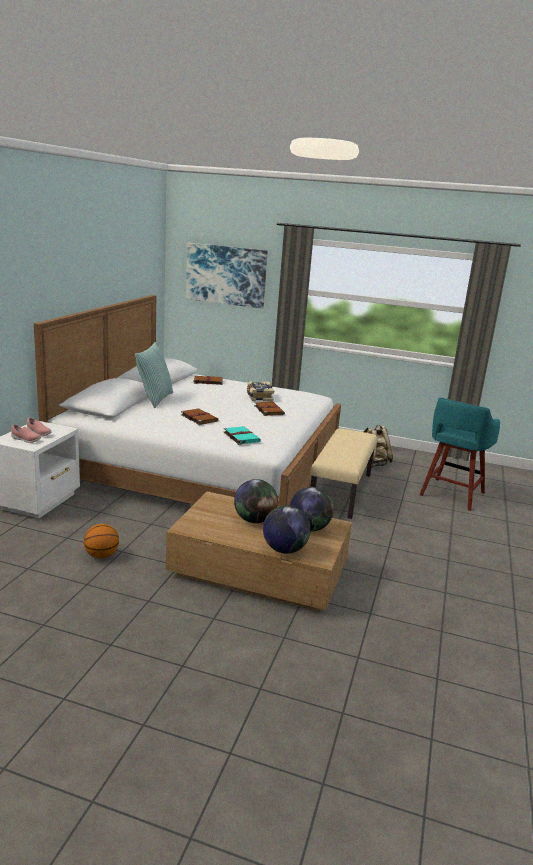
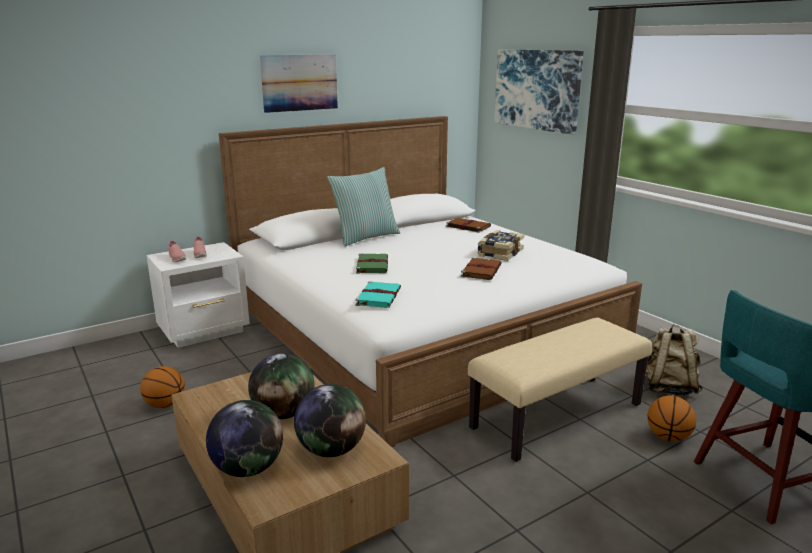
camera: 40 degrees right, 0 degrees up
brown book [181,409,219,425] -> green book [356,253,388,274]
none -> picture [260,54,338,113]
none -> basketball [647,396,696,442]

